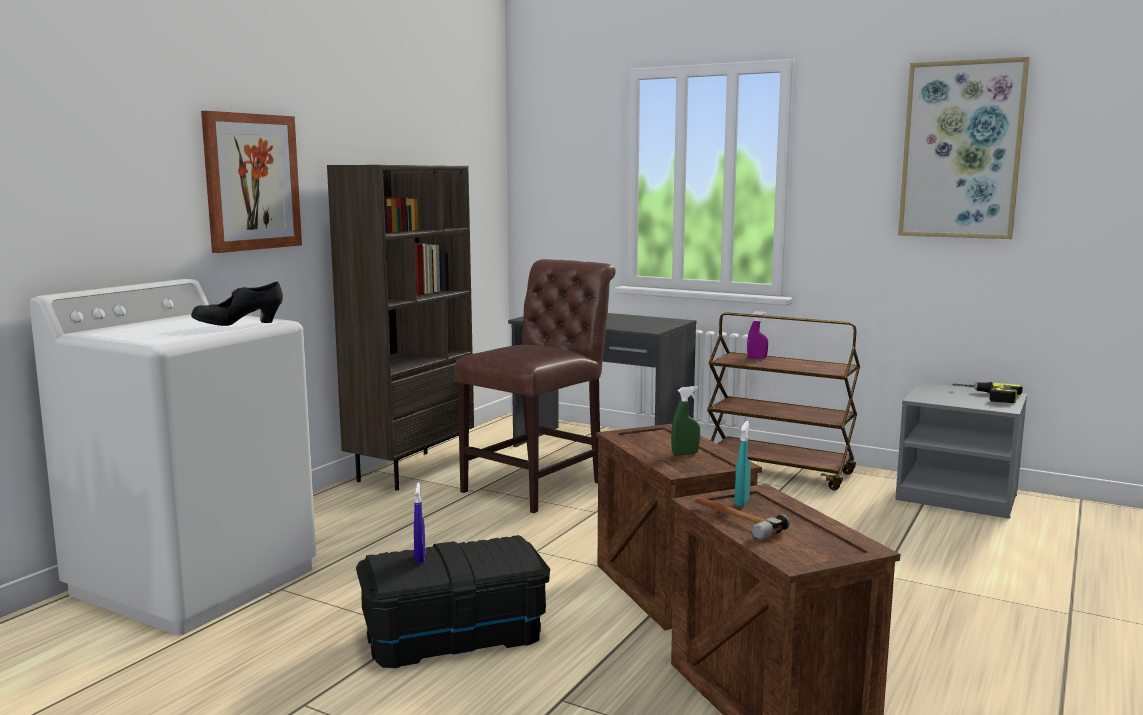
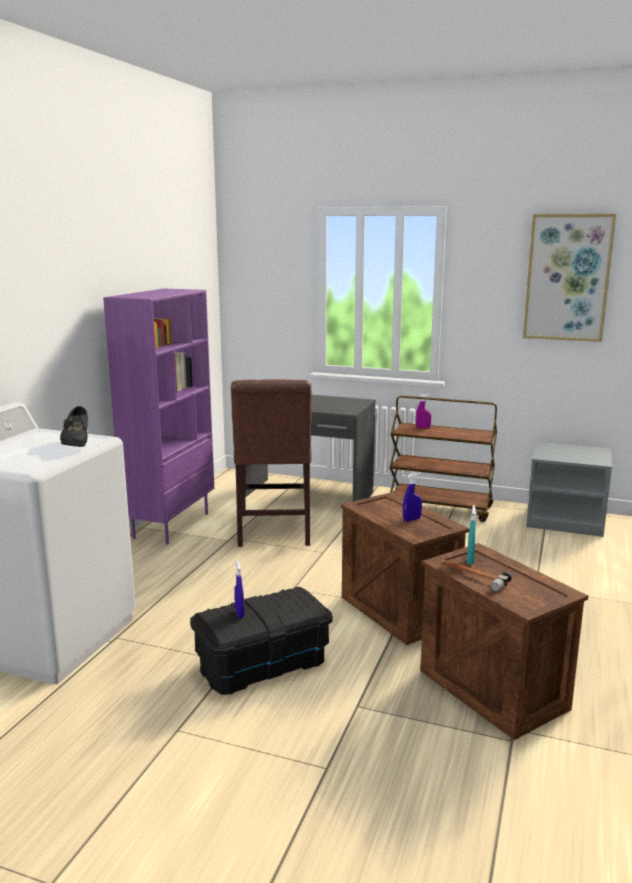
camera: 10 degrees left, 5 degrees up
black shoe [191,282,283,326] -> black shoe turned 60 degrees counterclockwise [60,406,88,447]
picture [201,111,302,253] -> none
brown bookcase [327,165,474,490] -> purple bookcase [103,289,214,544]
brown chair [455,259,616,513] -> brown chair turned 150 degrees clockwise [231,379,312,547]
green spray bottle [671,386,700,456] -> blue spray bottle [403,473,422,522]
power drill [953,382,1023,403] -> none

